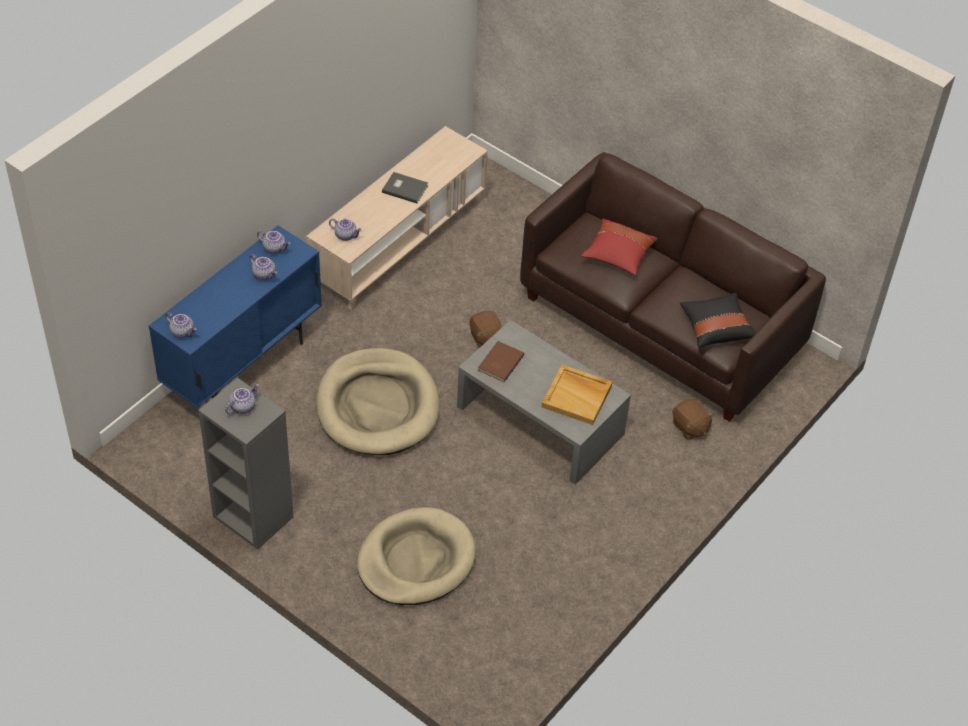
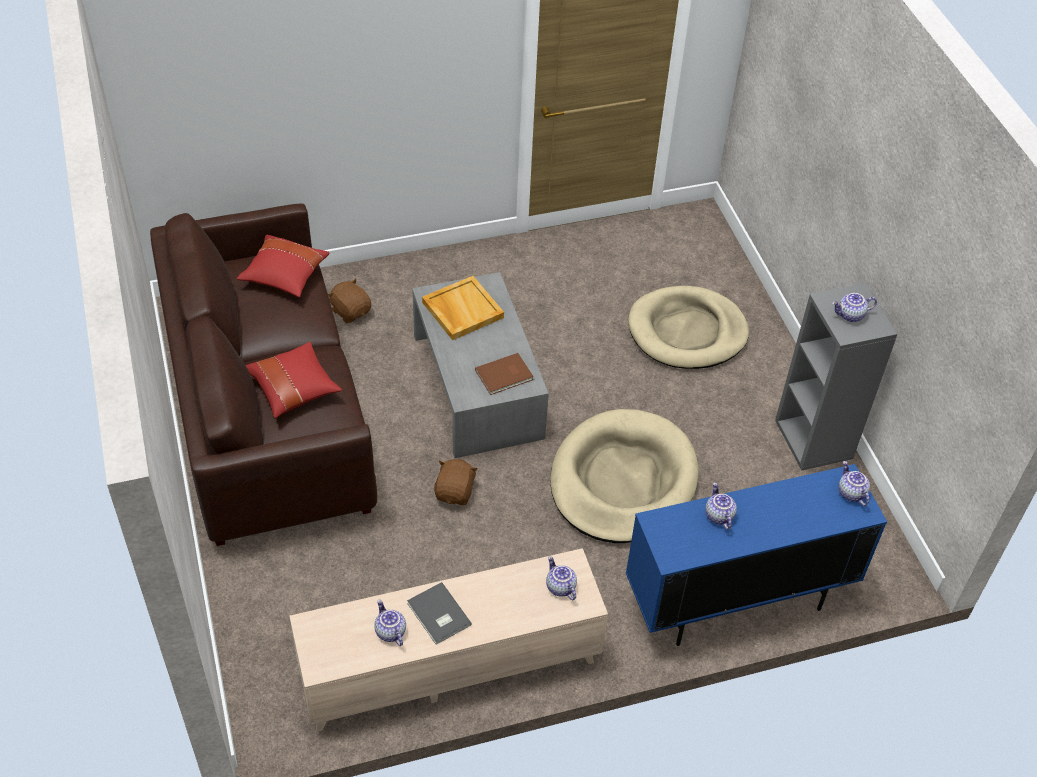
camera: 145 degrees left, 0 degrees up
teapot [257,231,290,254] -> teapot moved to [374,600,406,646]
brown plush toy [672,399,714,440] -> brown plush toy turned 45 degrees counterclockwise [328,279,371,323]
black pillow [680,293,756,348] -> red pillow [237,235,330,297]

